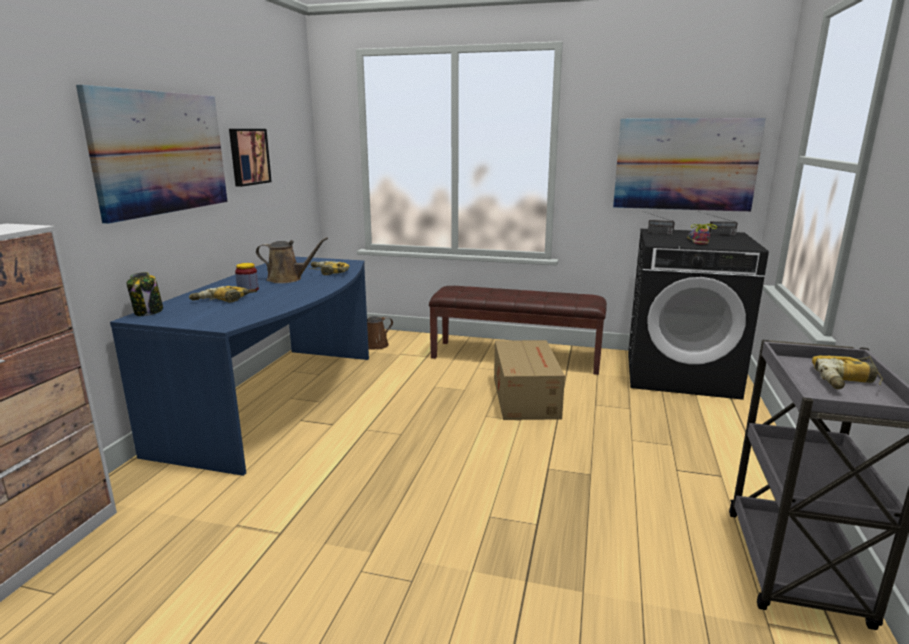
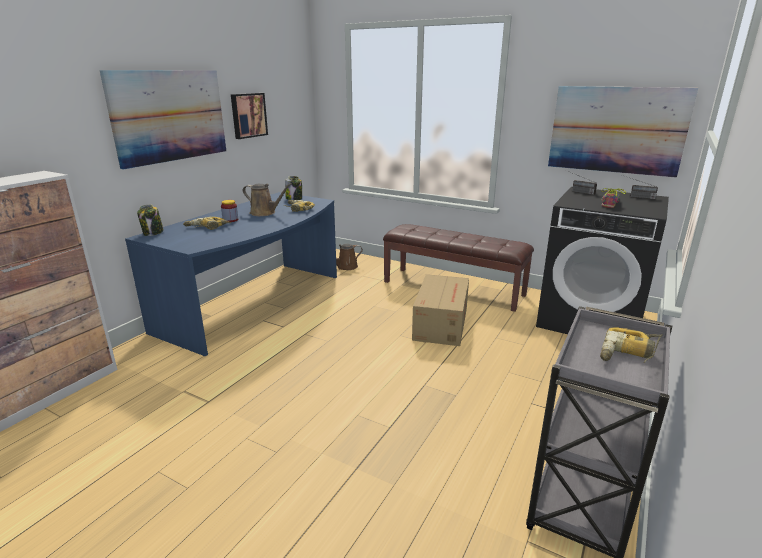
camera: 15 degrees right, 5 degrees up
none -> jar [285,176,302,200]

